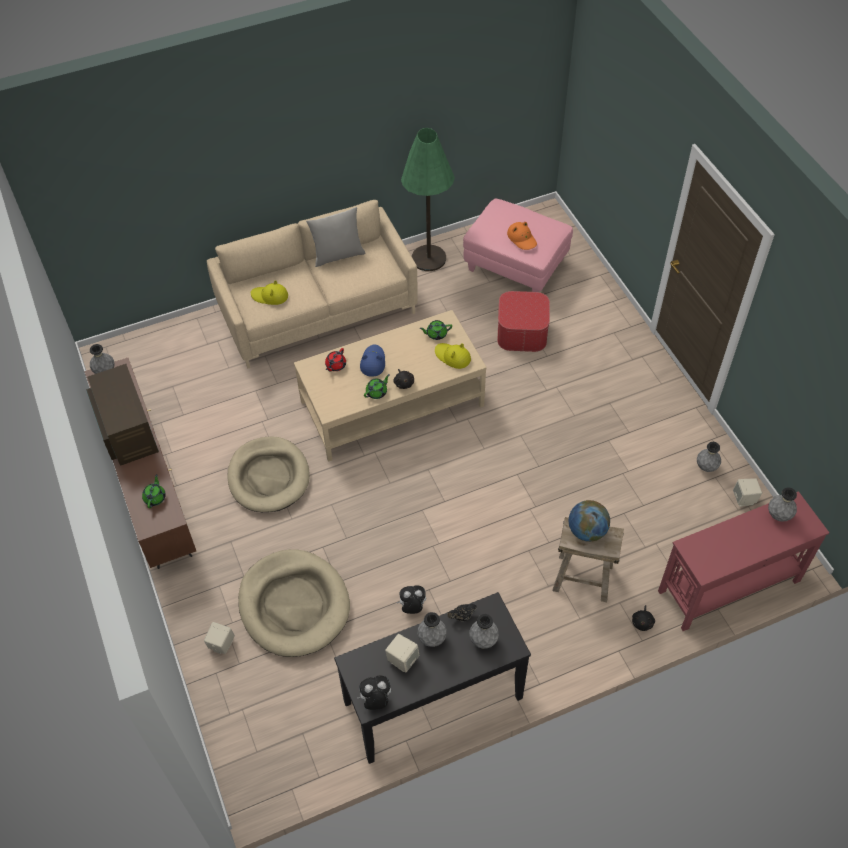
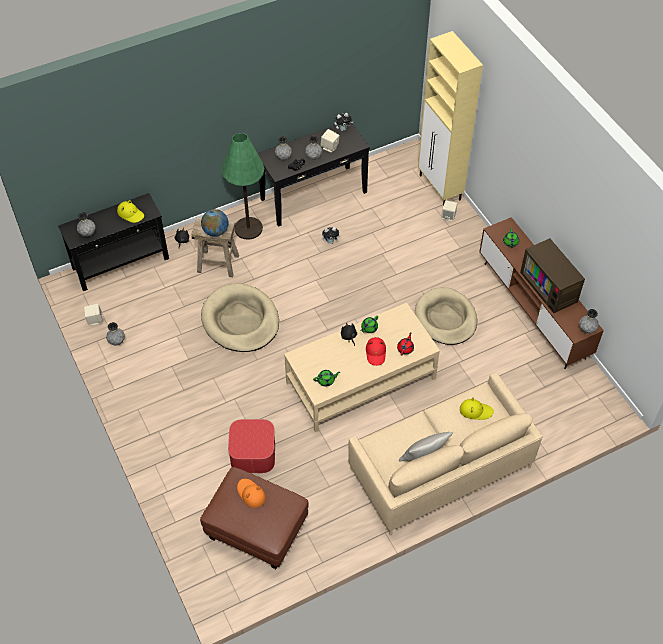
camera: 175 degrees right, 0 degrees up
beige dog bed [238,549,350,657] -> beige dog bed moved to [201,283,279,352]
blue hat [360,344,385,377] -> red hat [366,337,386,366]
green floor lamp [401,128,455,271] -> green floor lamp moved to [221,133,264,240]
yellow hat [435,343,471,369] -> yellow hat moved to [117,200,144,223]
pink ottoman [463,199,573,292] -> brown ottoman [200,467,308,569]
red console table [658,491,829,631] -> black console table [58,193,169,291]
none -> beige cabinet [418,31,483,205]

